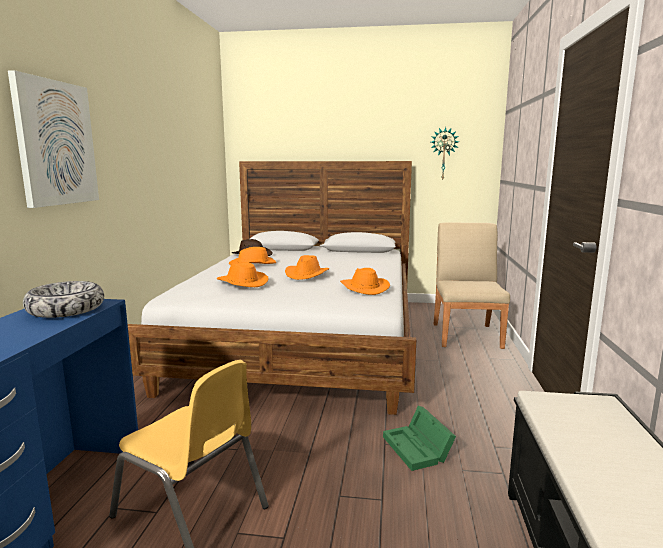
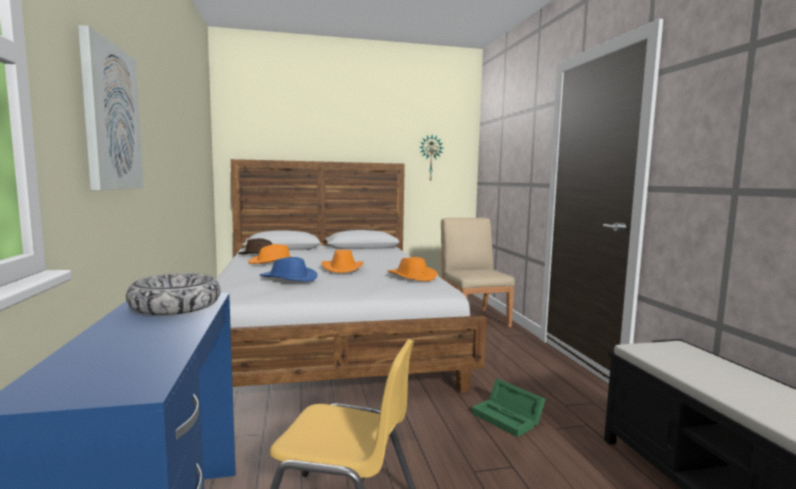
camera: 20 degrees left, 5 degrees down
orange hat [217,262,269,287] -> blue hat [260,257,317,281]

